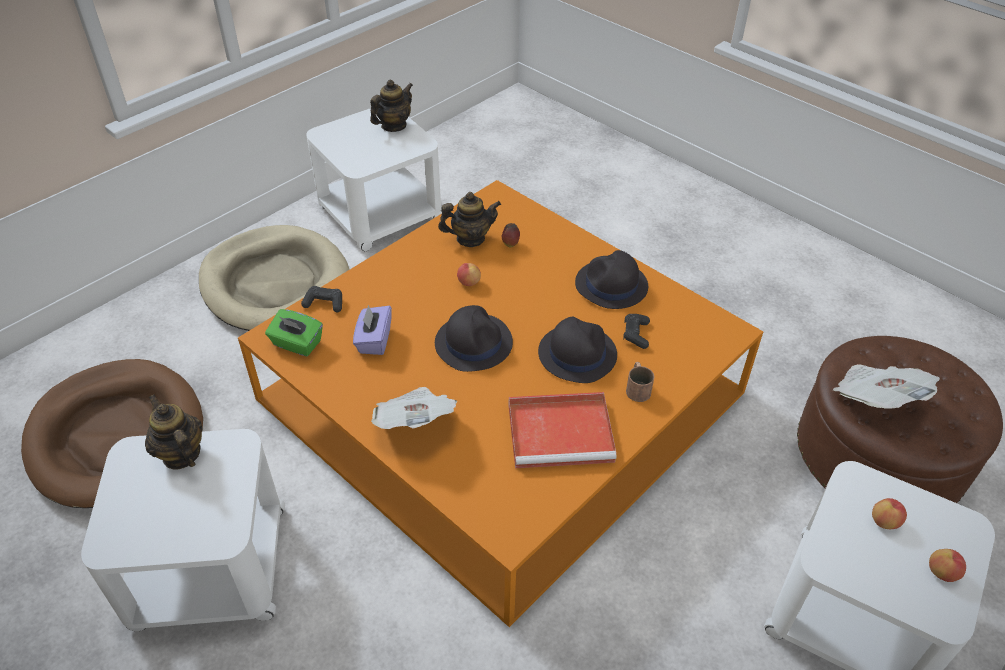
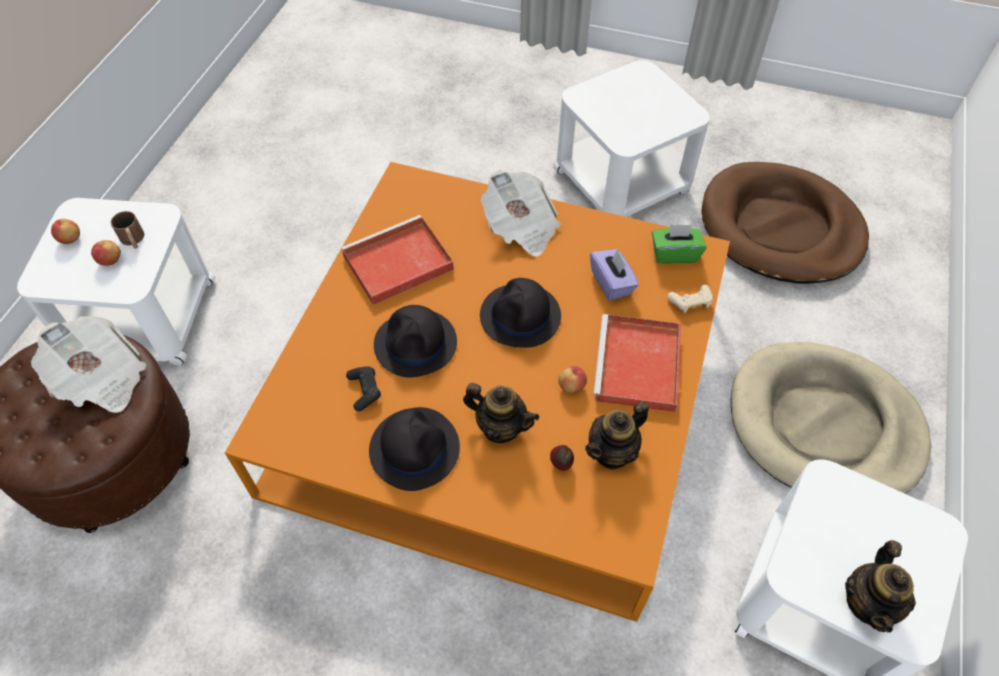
camera: 155 degrees right, 10 degrees up
teapot [145,394,203,470] -> teapot moved to [463,383,539,443]
black game controller [301,286,342,312] -> beige game controller [667,285,713,313]
brown mug [626,362,654,402] -> brown mug moved to [111,211,144,249]
none -> red tray [593,314,681,412]

